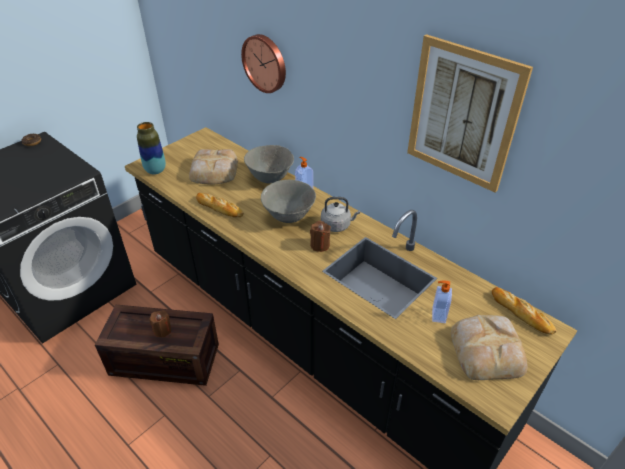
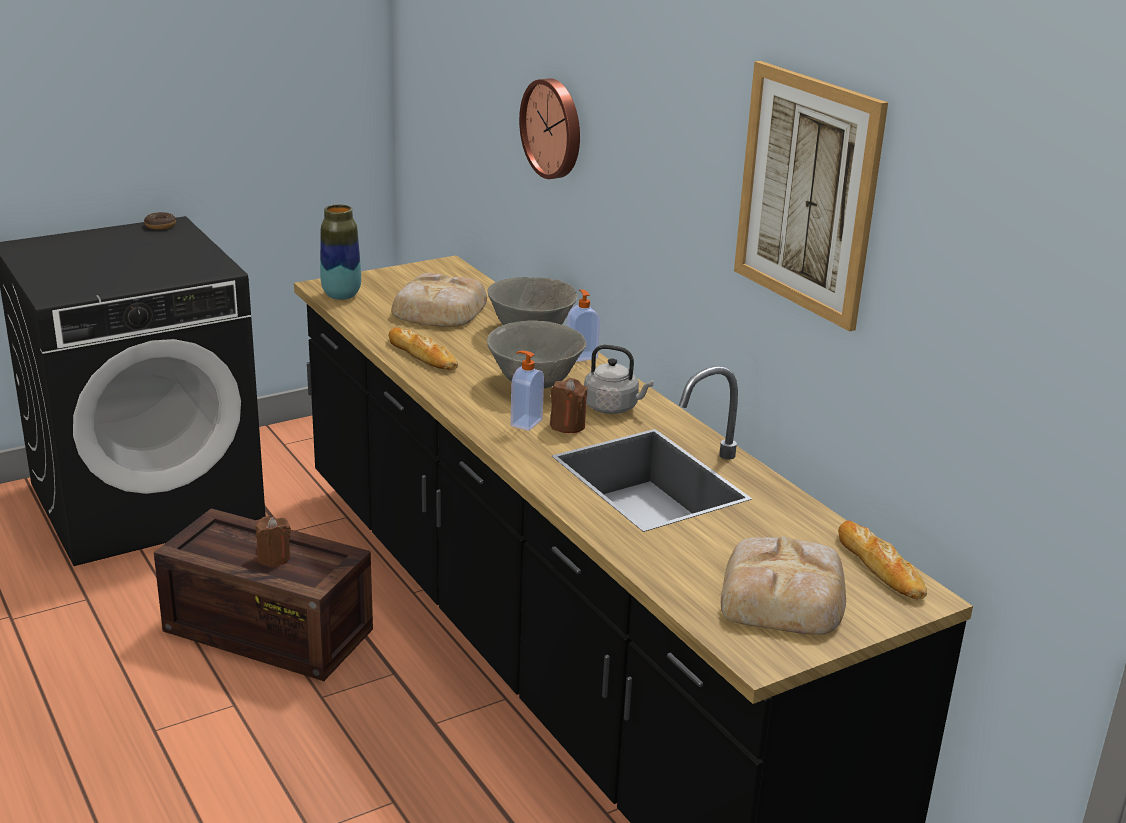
camera: 15 degrees right, 15 degrees down
soap dispenser [432,281,452,323] -> soap dispenser moved to [510,351,544,431]

